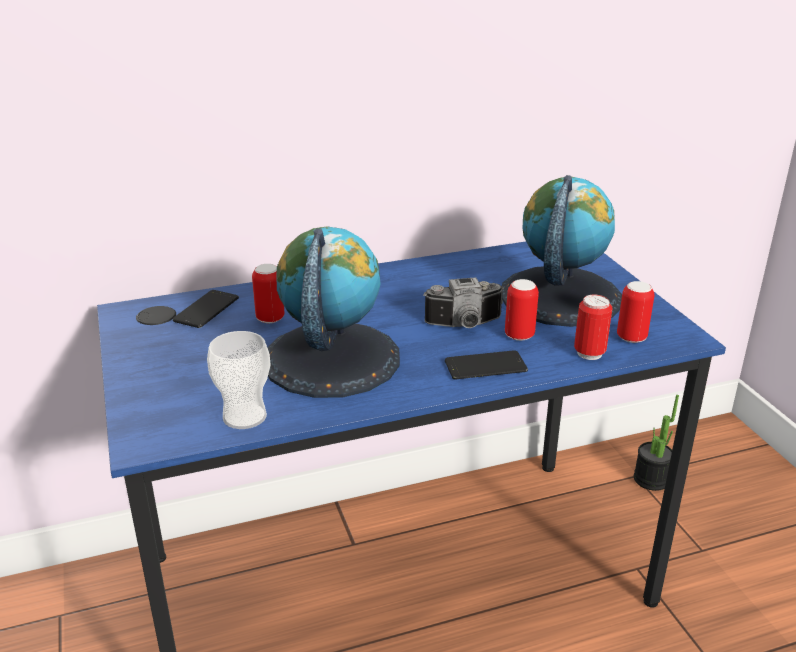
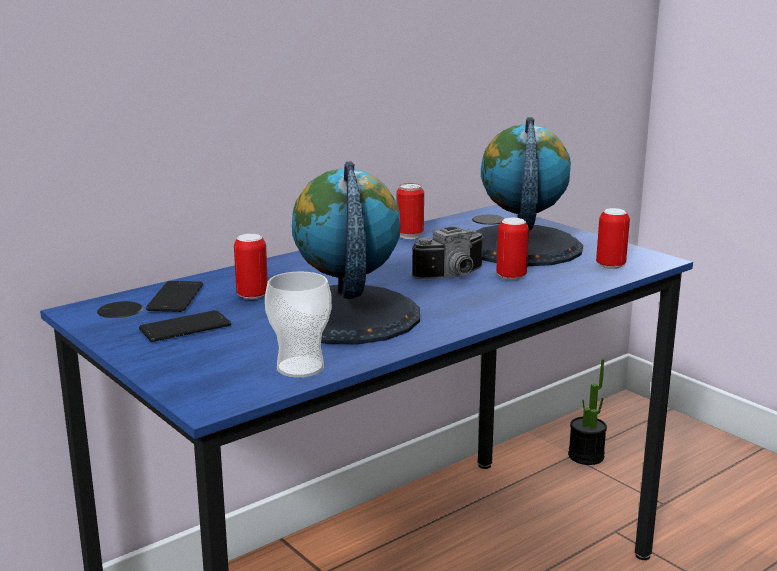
camera: 20 degrees left, 10 degrees down
phone [445,350,528,379] -> phone moved to [139,310,231,342]
can [574,295,613,360] -> can moved to [396,183,424,239]

